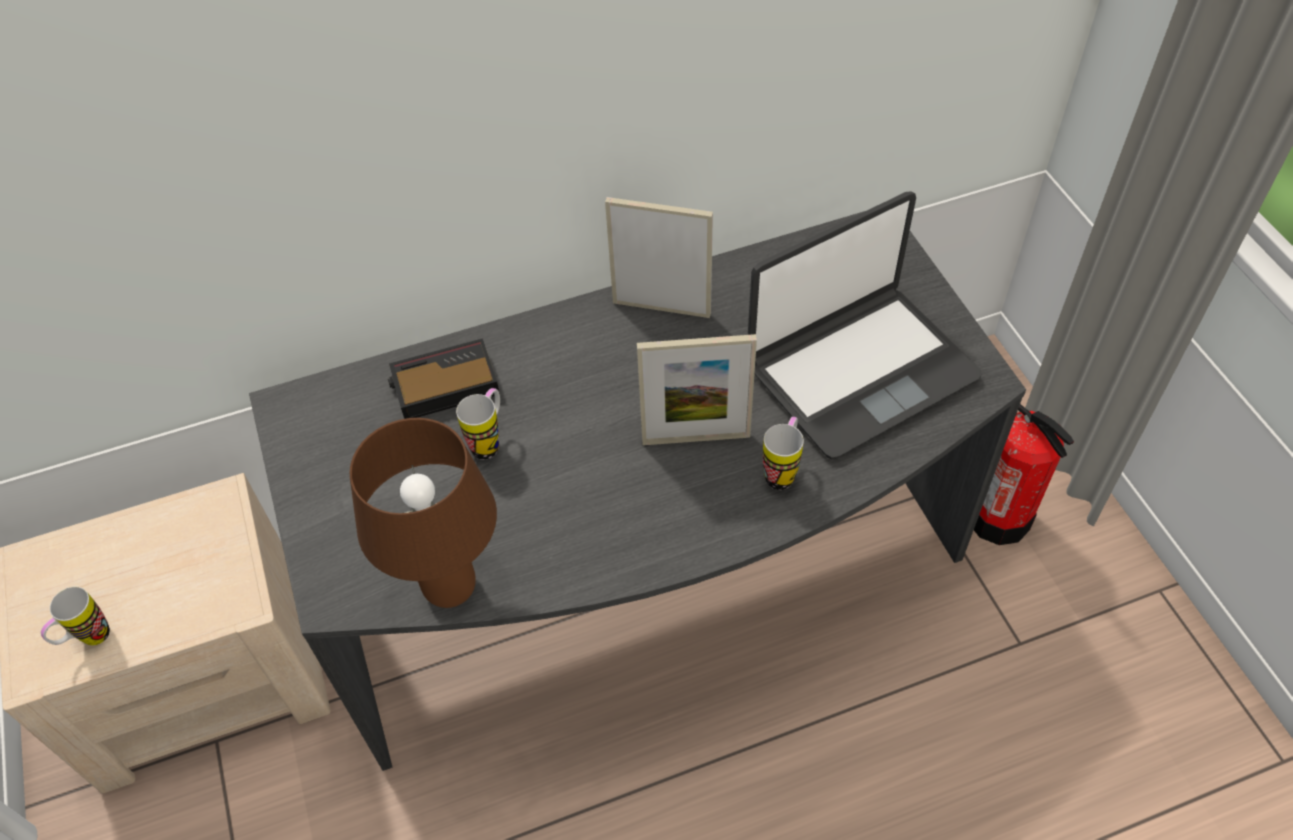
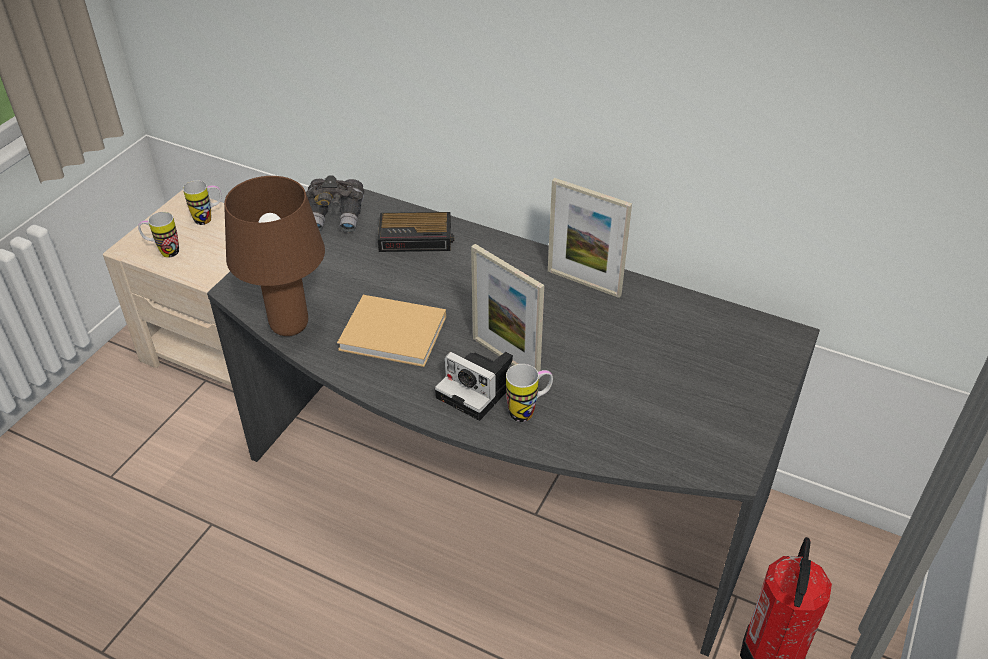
camera: 45 degrees right, 10 degrees down
alarm clock [388,338,500,419] -> alarm clock turned 150 degrees clockwise [378,212,454,252]
mug [456,388,500,460] -> mug moved to [183,180,221,225]
picture frame [605,197,713,318] -> picture frame turned 150 degrees clockwise [548,178,632,298]
laptop [748,191,982,460] -> none
none -> grey binoculars [306,176,364,233]
none -> beige book [337,295,446,367]
none -> camera [435,352,513,421]

